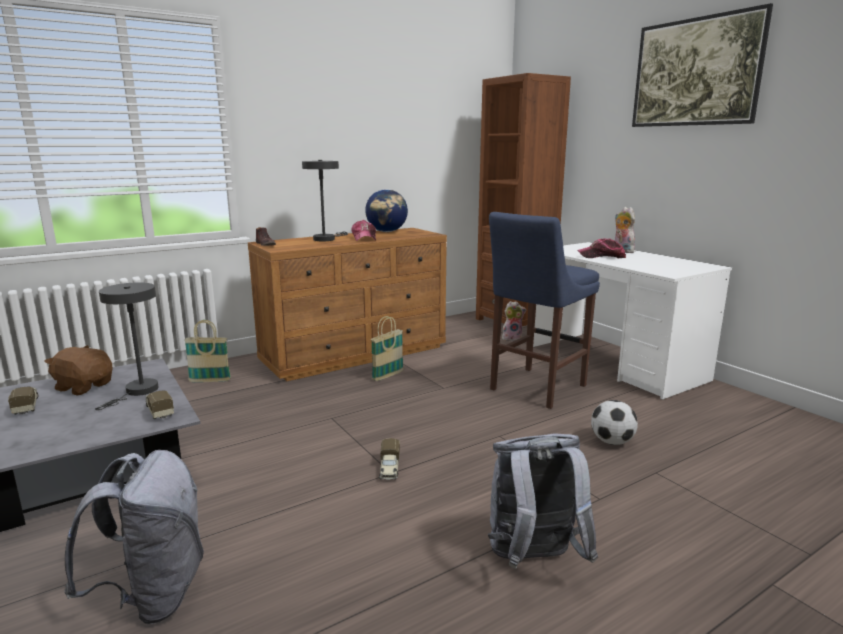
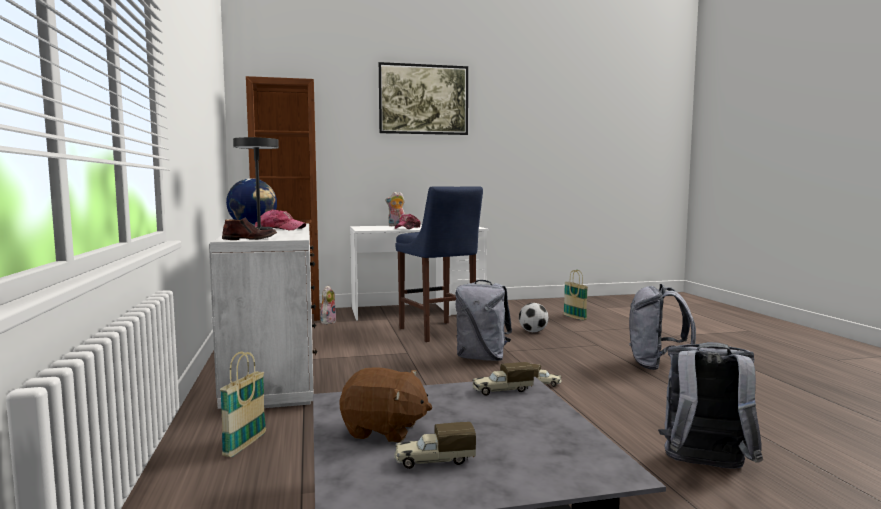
camera: 70 degrees left, 10 degrees down
brown plush toy [44,345,113,395] -> brown plush toy turned 120 degrees counterclockwise [339,367,432,442]
grey table lamp [95,282,159,410] -> none
brown dresser [248,228,447,381] -> white dresser [209,224,317,409]
basket [371,316,404,381] -> basket moved to [563,270,588,320]
none -> grey backpack [455,280,512,361]

